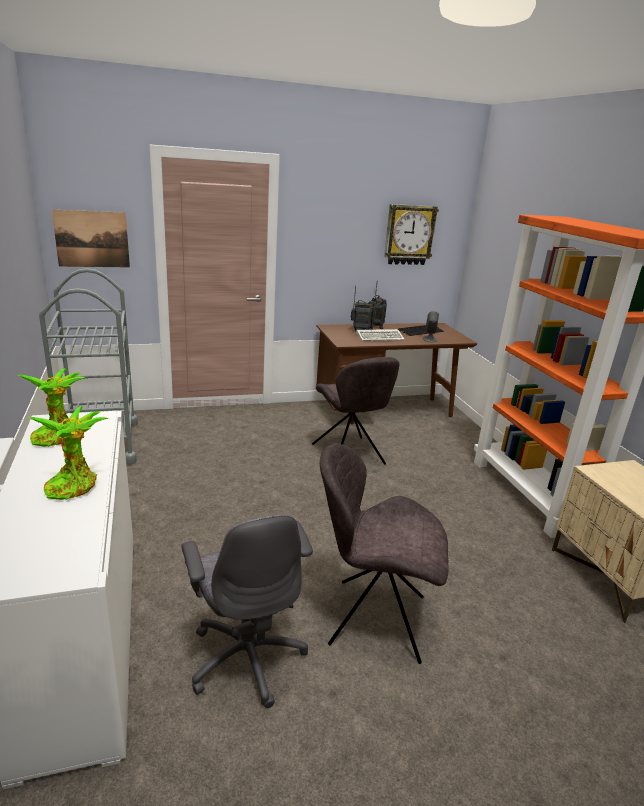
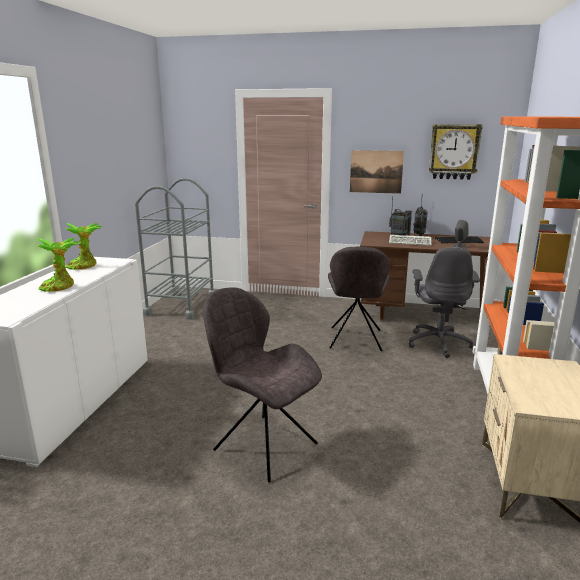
camera: 30 degrees right, 5 degrees down
picture [52,210,130,267] -> picture moved to [350,150,404,194]
grey office chair [181,514,313,708] -> grey office chair moved to [409,247,480,358]

